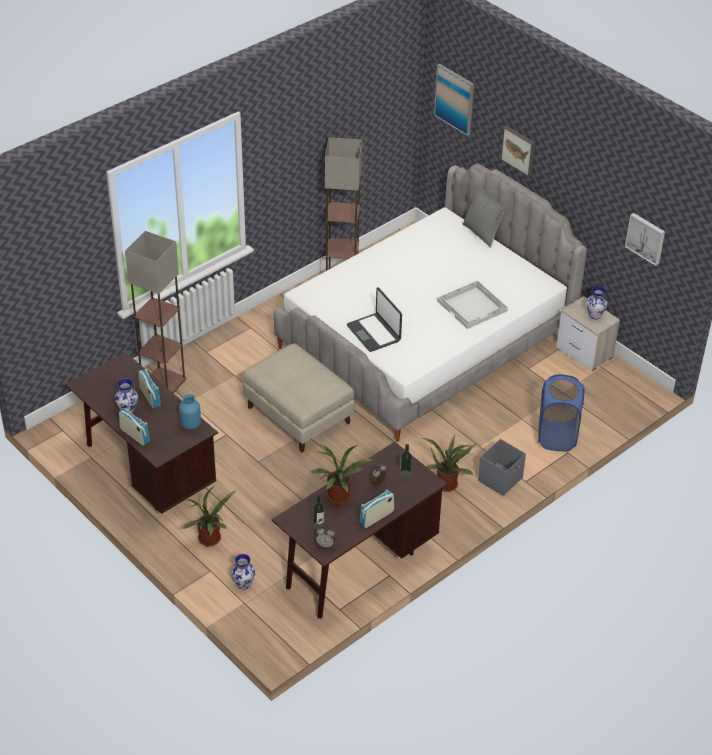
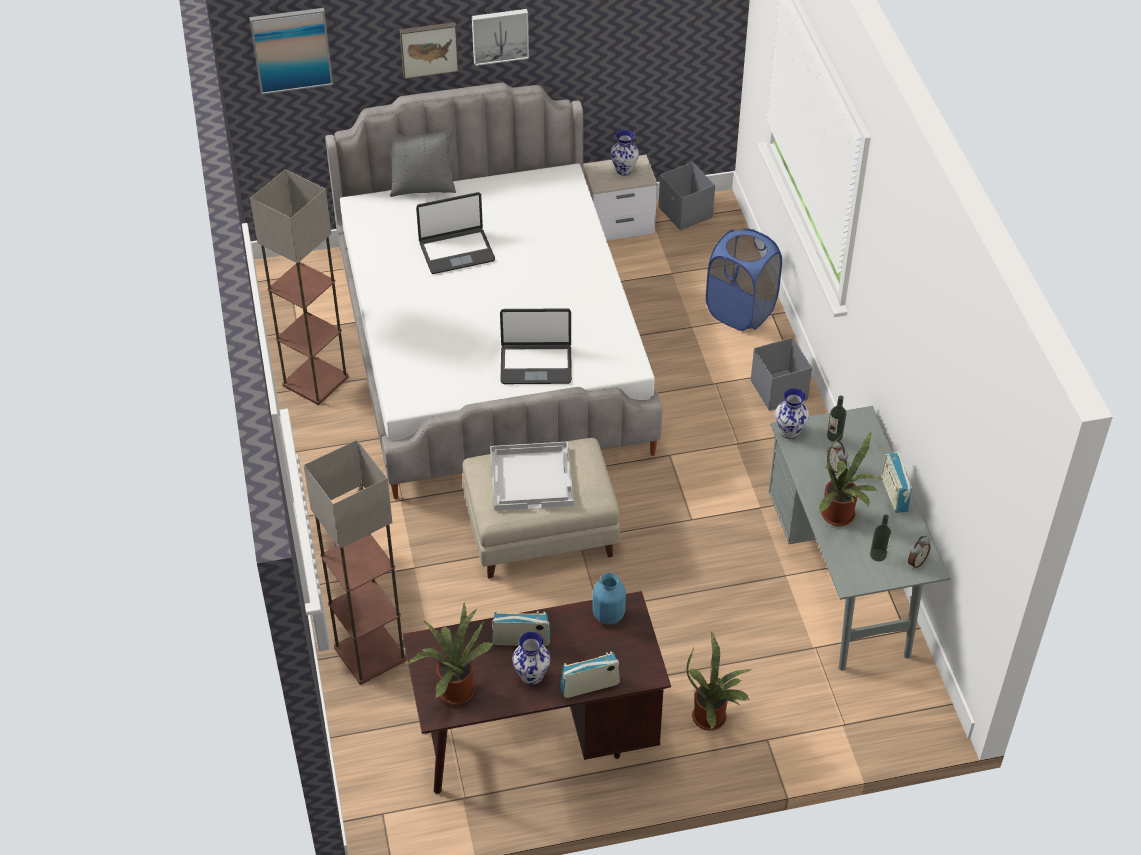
camera: 60 degrees left, 5 degrees up
vase [231,554,255,590] -> vase moved to [775,388,809,439]
brown desk [271,442,448,619] -> grey desk [768,406,950,671]
potted plant [422,435,477,492] -> potted plant moved to [408,603,494,705]
white tray [437,280,508,329] -> white tray moved to [490,441,574,511]
picture [625,213,665,266] -> picture moved to [472,9,529,66]
none -> laptop [416,192,495,274]
none -> grey storage box [659,162,715,230]

